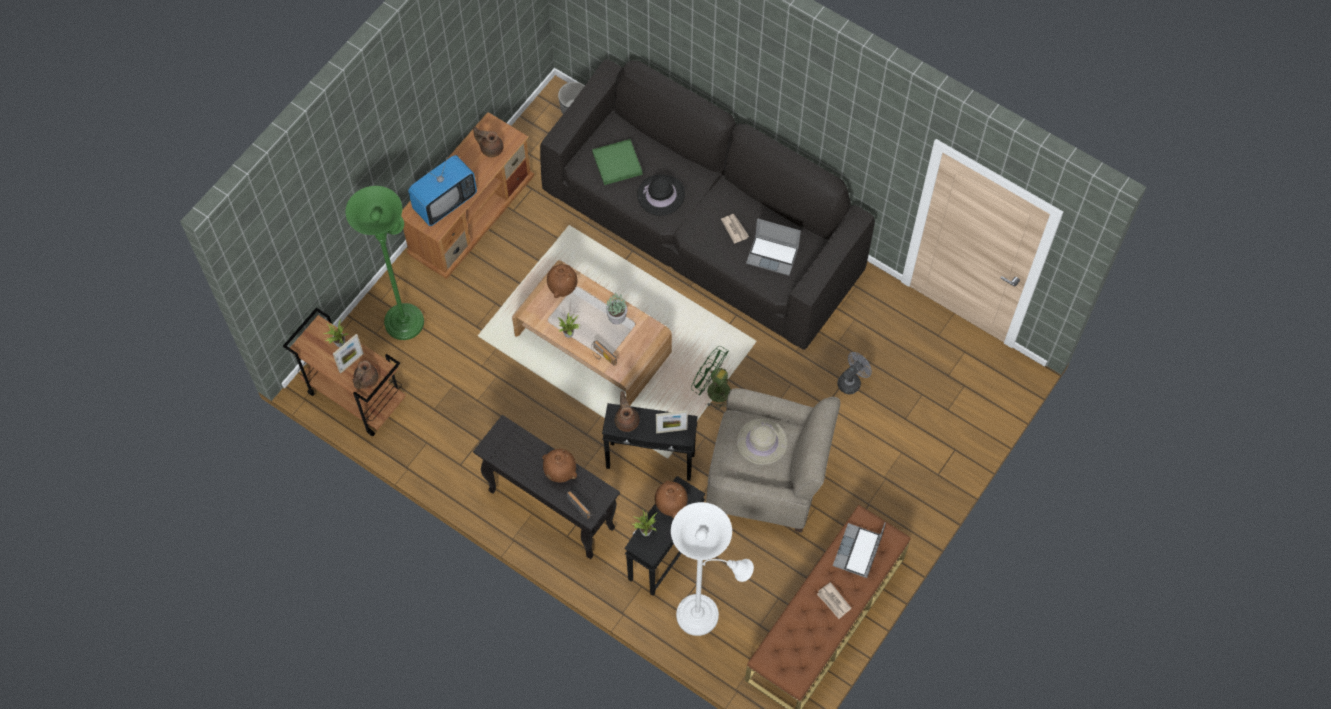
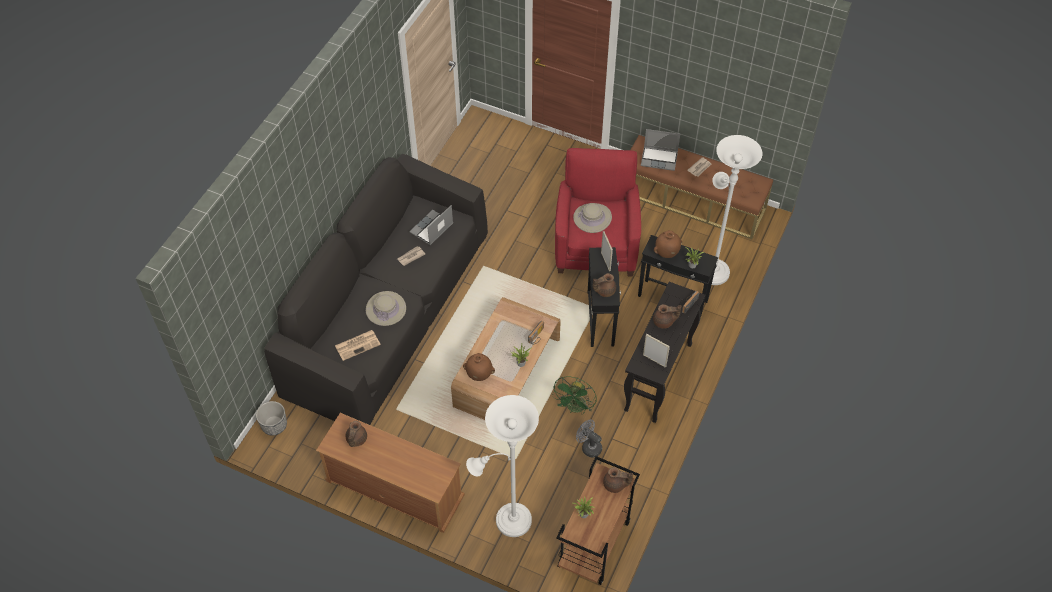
camera: 100 degrees left, 10 degrees down
picture frame [333,334,364,374] -> picture frame moved to [643,334,670,368]
green floor lamp [345,186,424,340] -> white floor lamp [466,395,539,537]
television [408,155,477,226] -> none
brown vase [542,449,577,482] -> brown teapot [653,304,681,328]
green tray [592,139,642,185] -> newspaper [335,330,381,361]
potted plant [606,293,627,324] -> none
black hat [637,174,685,216] -> beige hat [366,291,406,326]
green fan [691,346,731,410] -> green fan moved to [552,376,597,415]
beige armchair [706,388,840,533] -> red armchair [555,148,641,277]
laptop [746,218,801,276] -> laptop turned 150 degrees counterclockwise [409,205,453,245]
grey fan [837,352,872,394] -> grey fan moved to [576,419,602,458]

